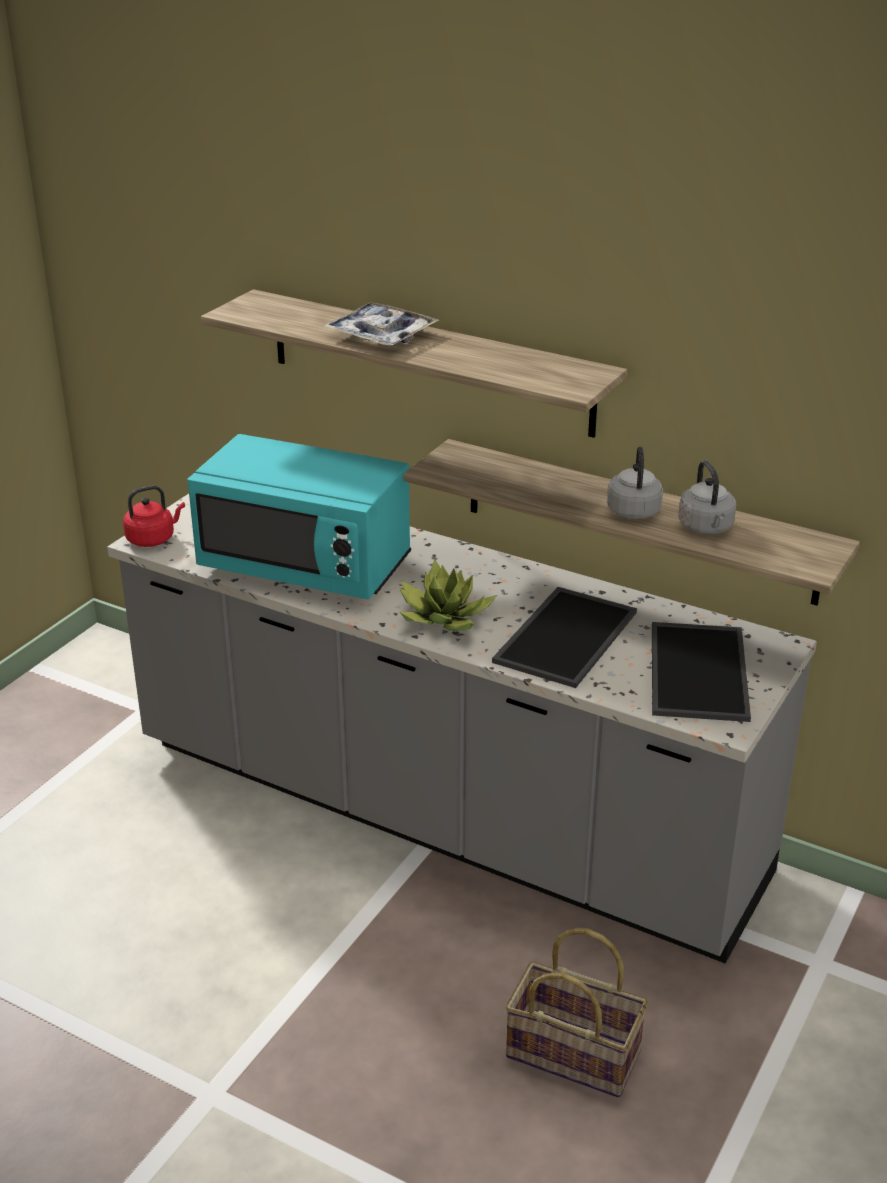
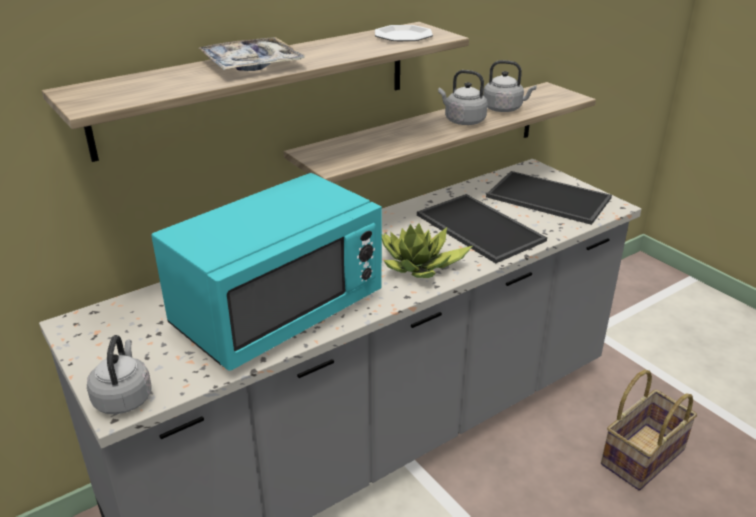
camera: 65 degrees left, 0 degrees up
red kettle [123,485,185,547] -> grey kettle [87,335,152,414]
none -> plate [375,25,433,41]

